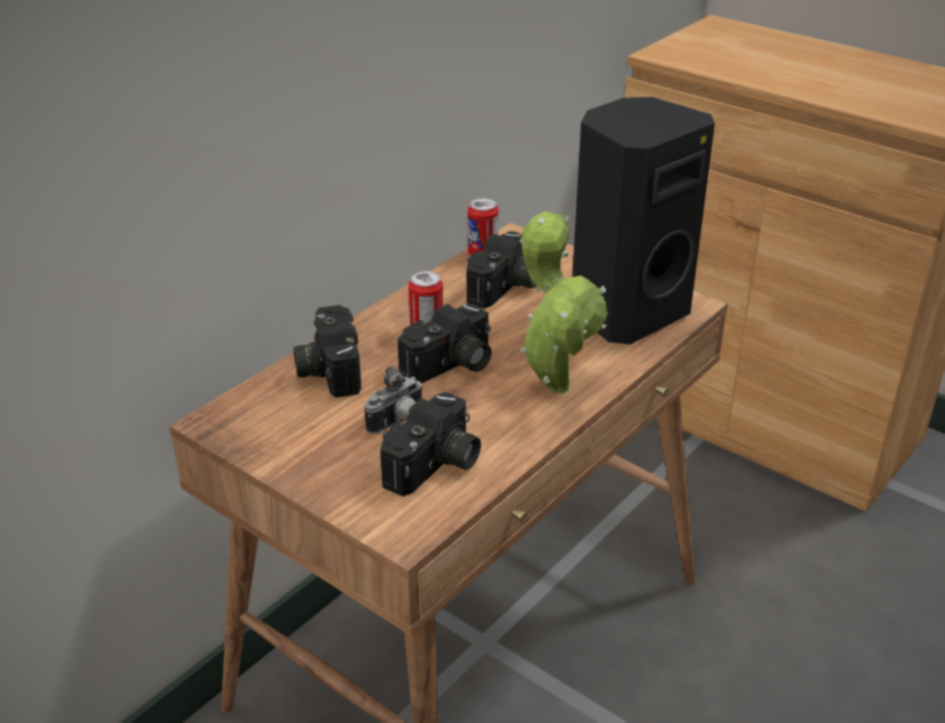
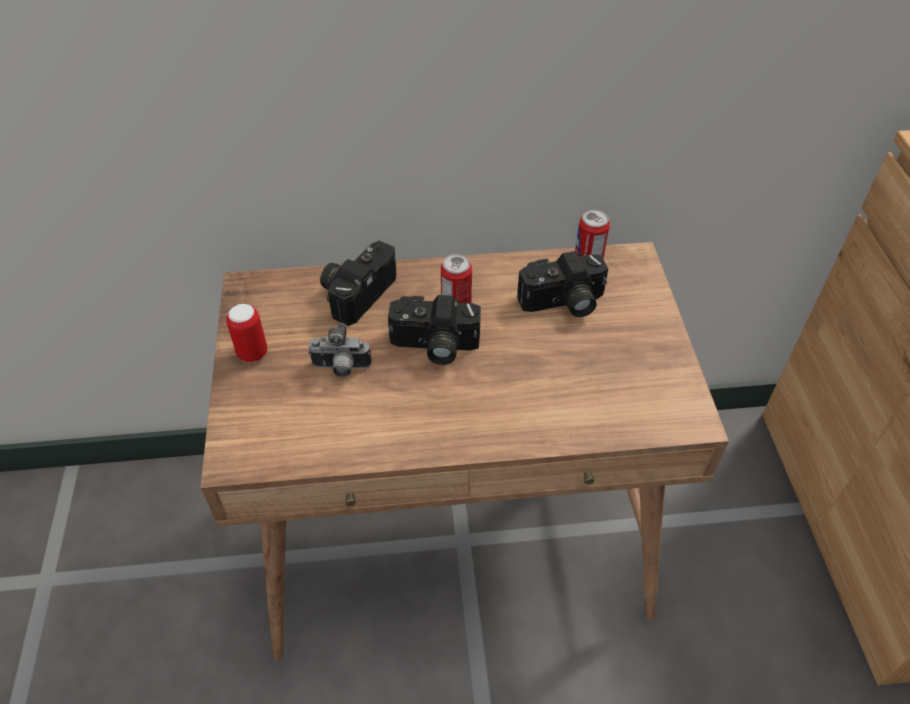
camera: 45 degrees right, 15 degrees up
camera [380,392,481,497] -> none
potted plant [520,211,608,394] -> none
black speaker [572,97,715,344] -> none
none -> can [226,304,267,363]

